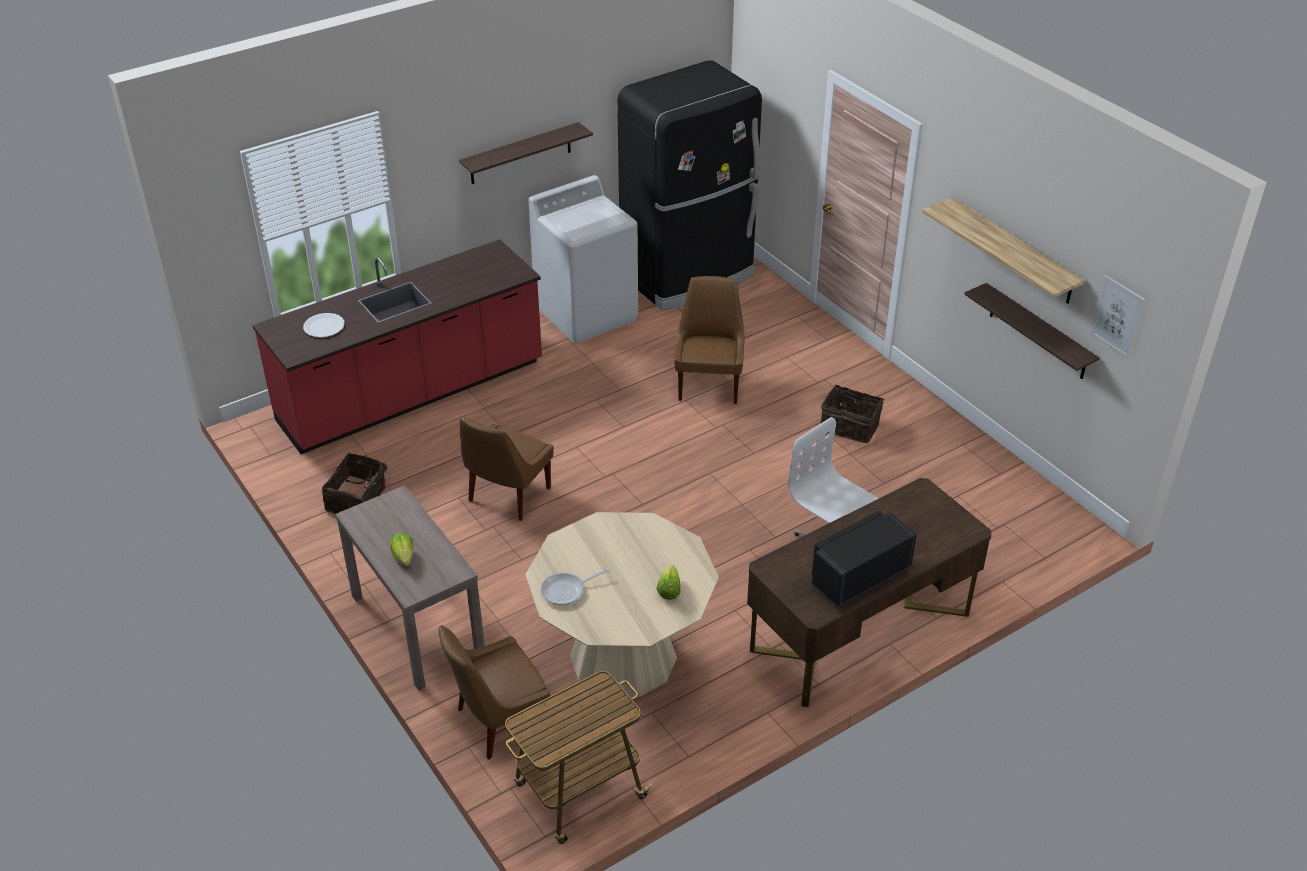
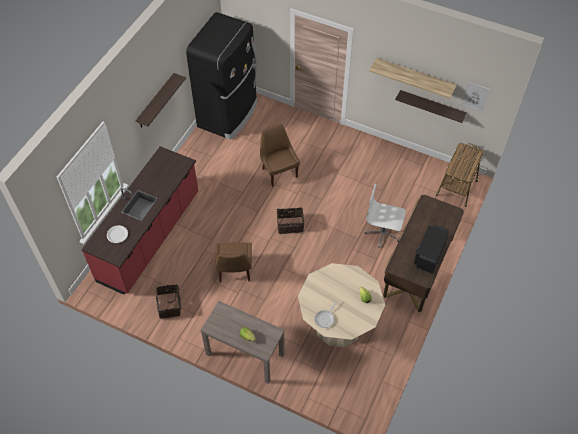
camera: 30 degrees left, 15 degrees up
brown chair [439,625,550,760] -> none
cart [505,671,652,844] -> cart moved to [436,143,483,207]
white washing machine [529,175,638,344] -> none
basket [821,385,884,443] -> basket moved to [277,208,304,234]

